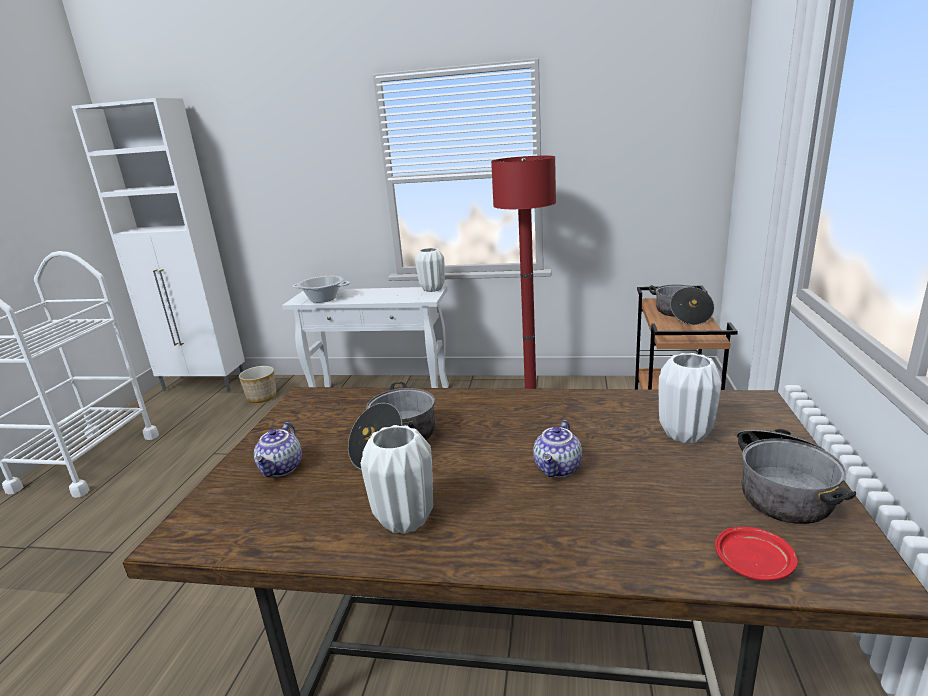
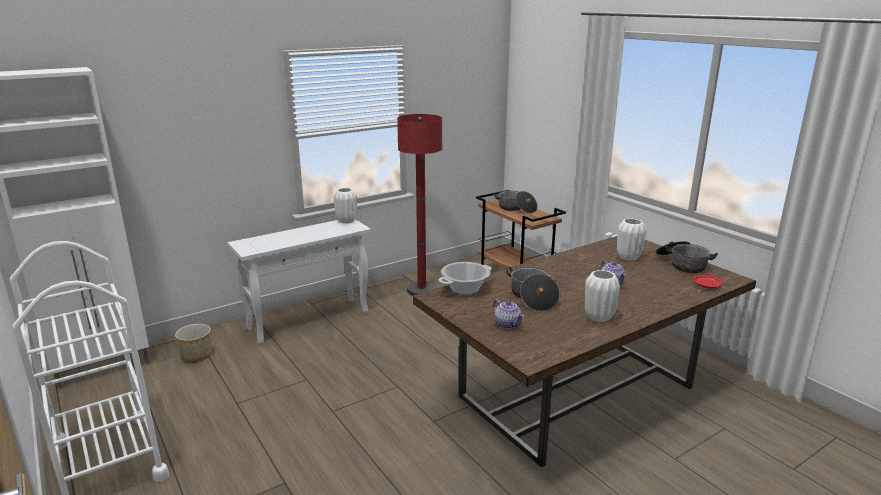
camera: 45 degrees left, 0 degrees up
cooking pot [292,276,350,303] -> cooking pot moved to [439,262,492,294]

